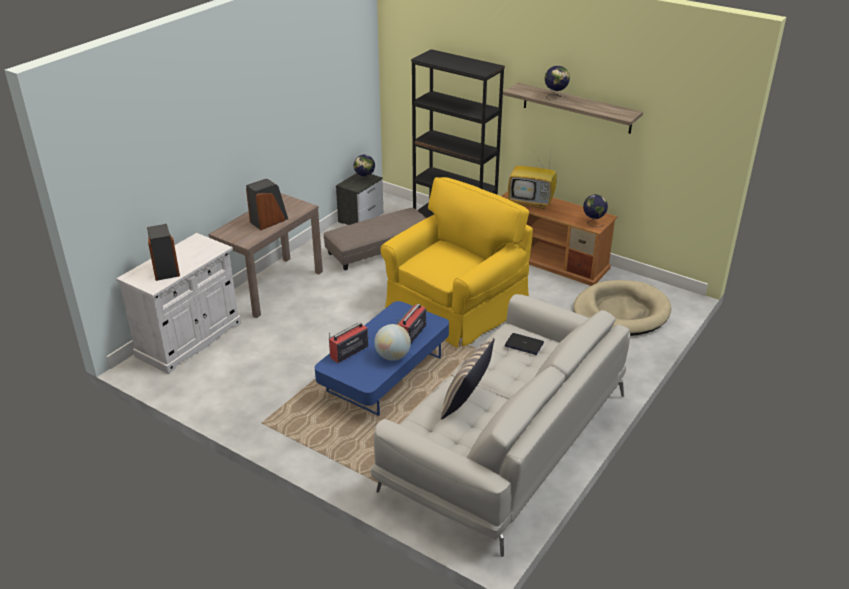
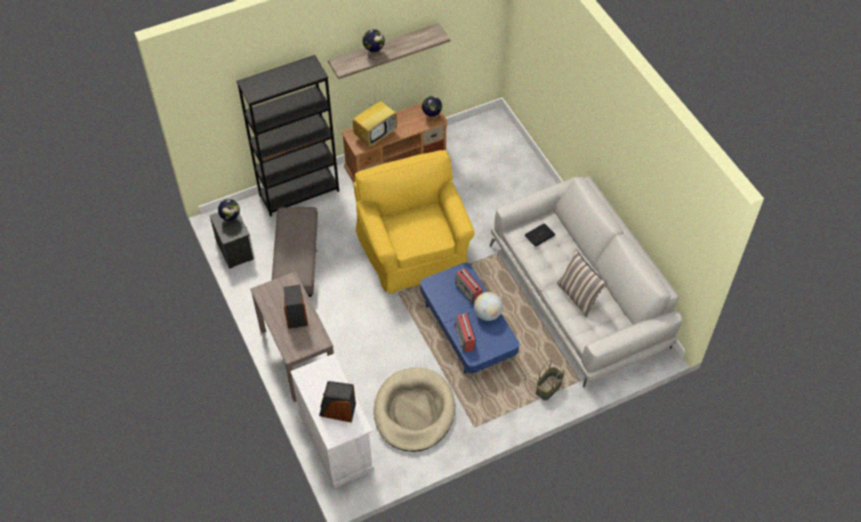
camera: 60 degrees left, 20 degrees up
beige dog bed [573,280,671,336] -> beige dog bed moved to [374,368,455,452]
none -> basket [536,360,565,401]

